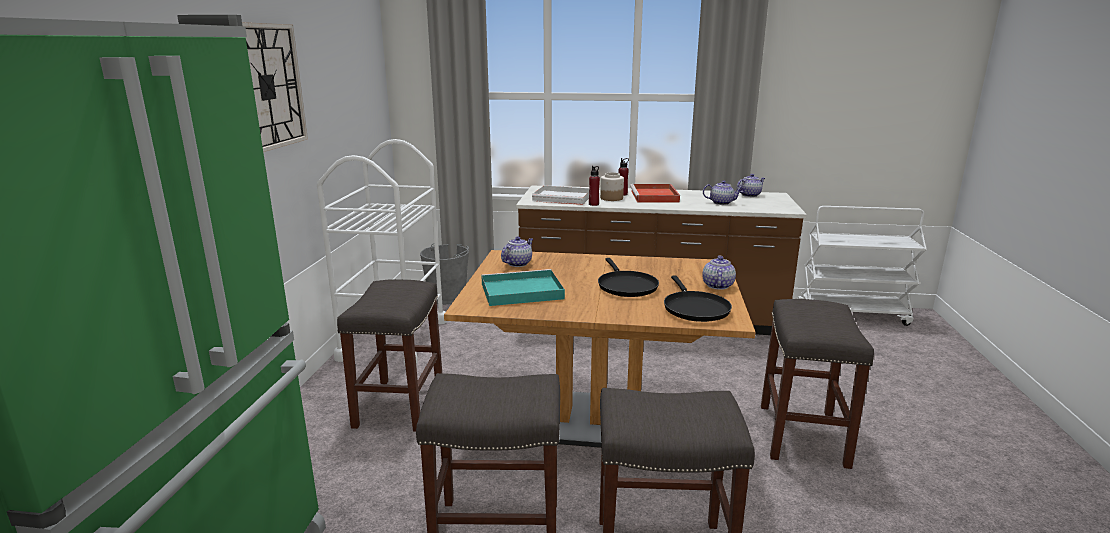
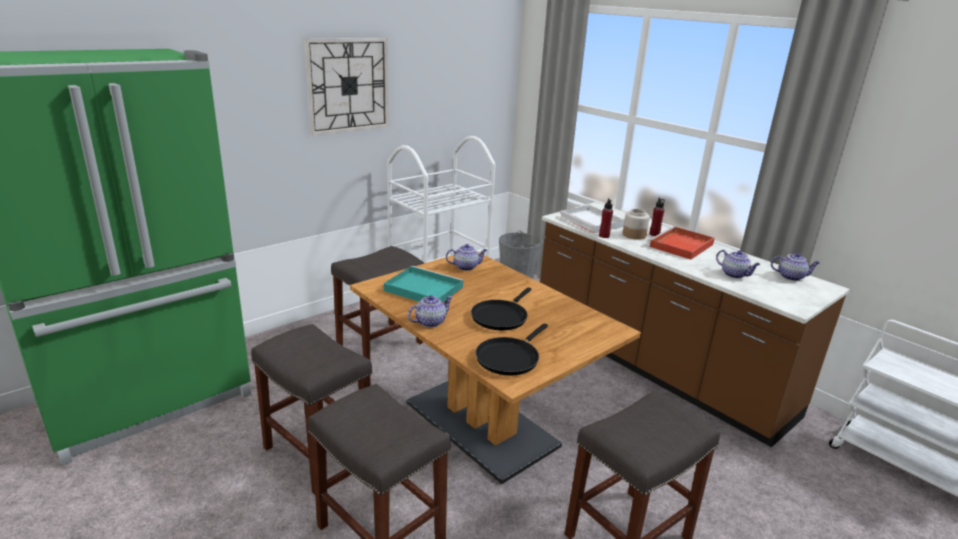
camera: 40 degrees right, 5 degrees up
teapot [702,255,736,290] -> teapot moved to [408,295,453,327]

